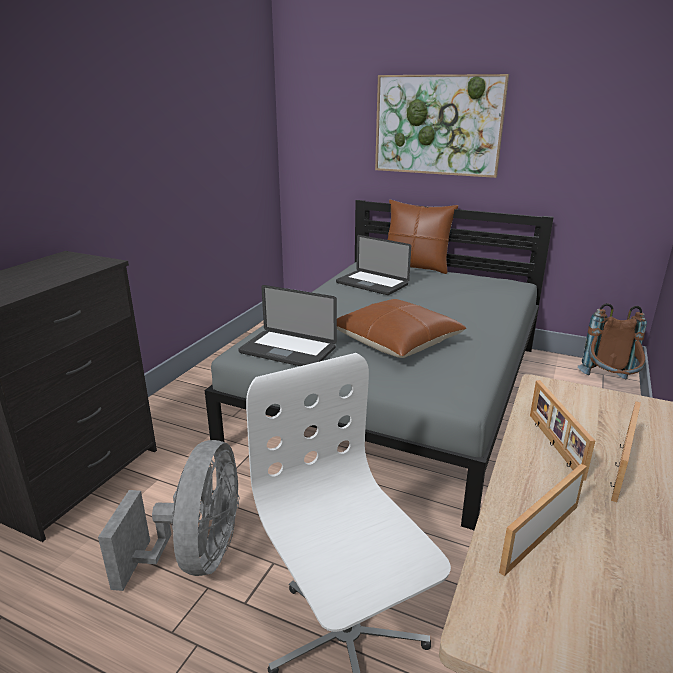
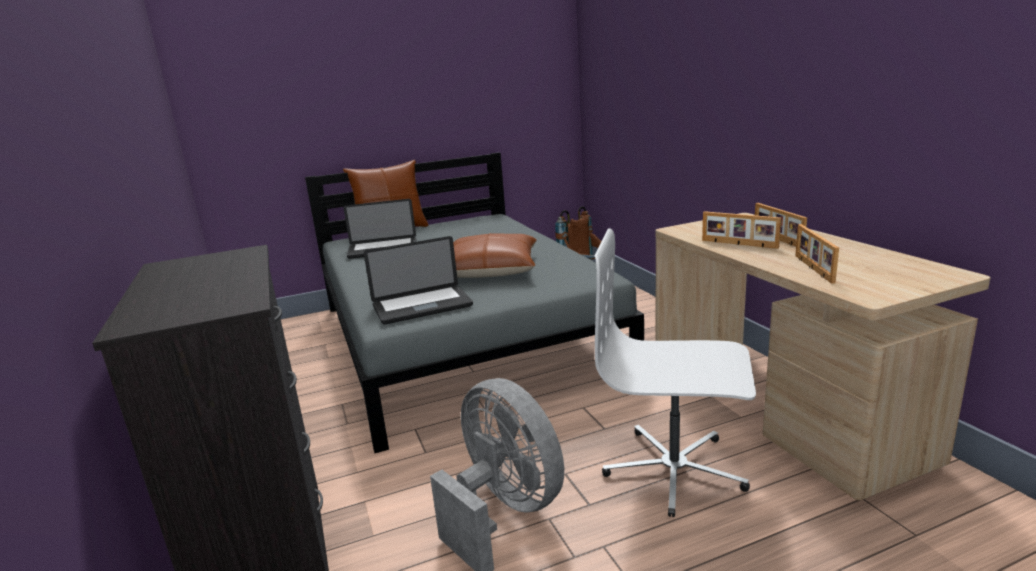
camera: 45 degrees left, 5 degrees down
picture [375,74,509,178] -> none

